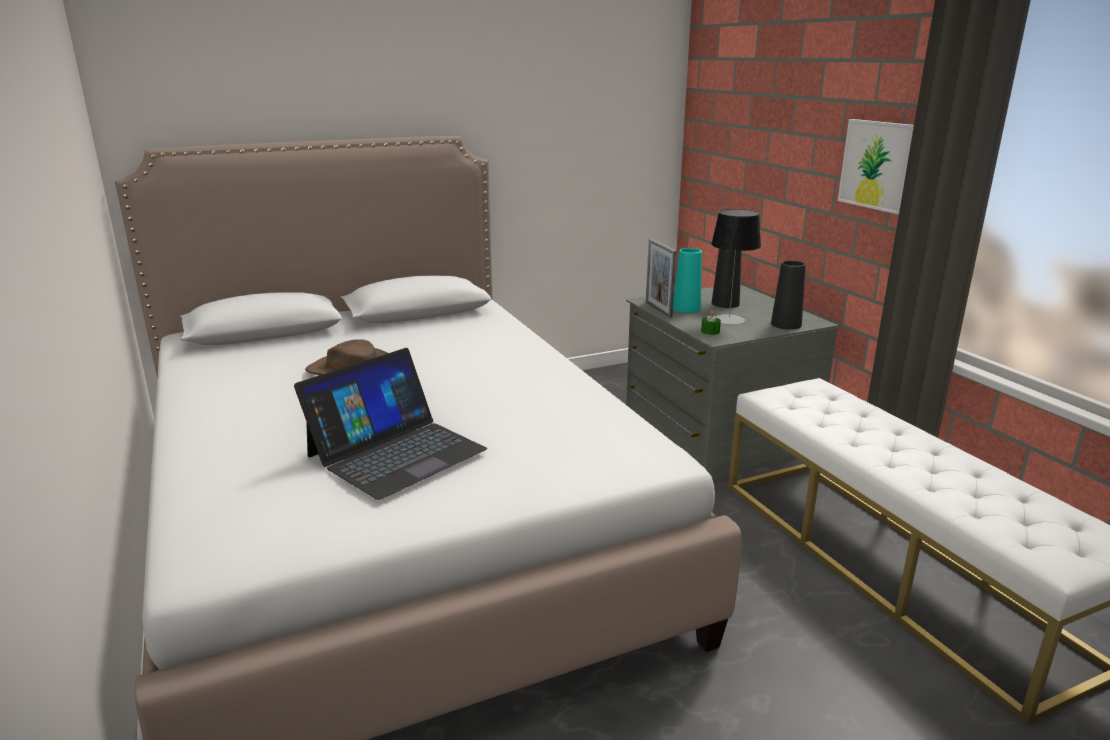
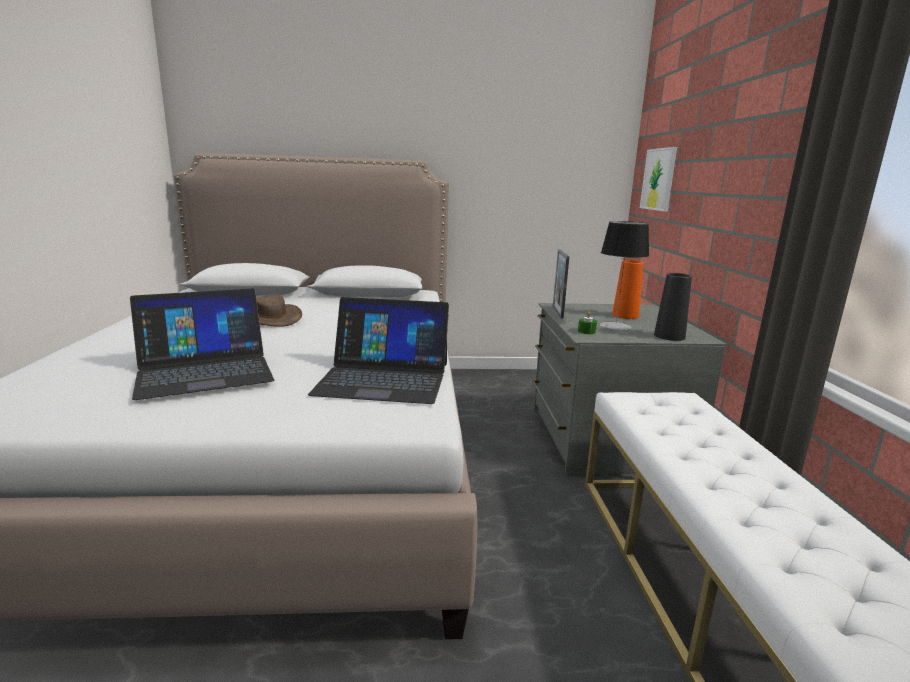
camera: 20 degrees right, 5 degrees down
turquoise vase [673,248,702,313] -> none
black vase [712,248,742,308] -> orange vase [612,260,643,319]
picture [838,119,914,215] -> picture moved to [640,147,677,212]
none -> laptop [308,297,449,404]

